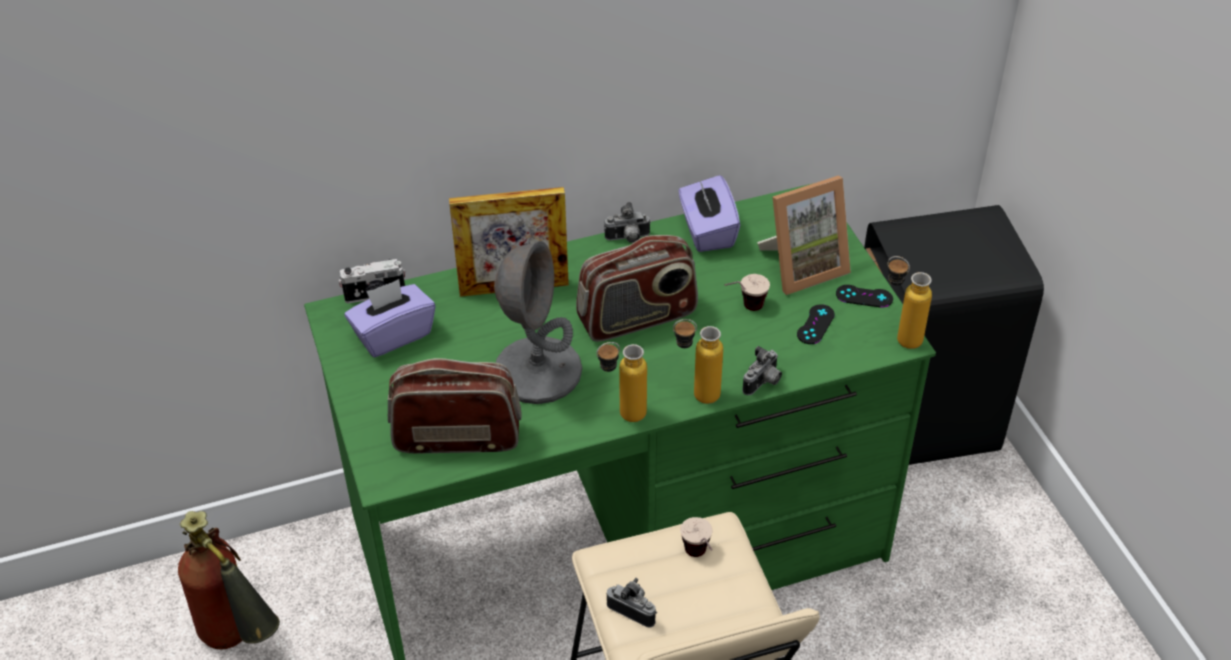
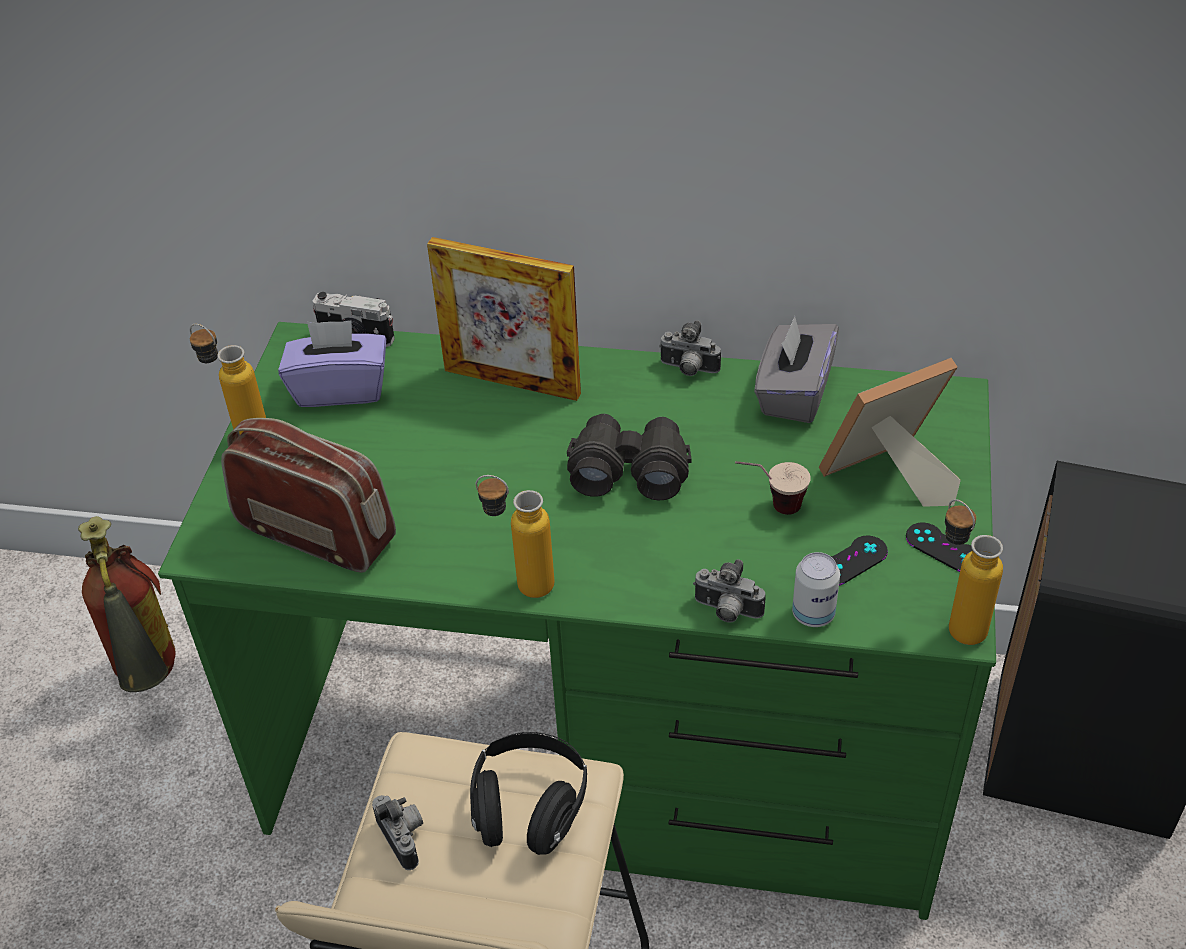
camera: 30 degrees right, 0 degrees up
grey table lamp [494,241,582,404] -> none
radio [576,235,698,342] -> black binoculars [567,414,692,500]
bottle [673,319,723,404] -> bottle moved to [190,324,266,435]
purple tissue box [679,175,740,252] -> grey tissue box [754,316,839,423]
cup [680,517,713,557] -> black headphones [470,732,587,855]
camera [742,346,782,395] -> camera turned 45 degrees clockwise [693,559,766,622]
picture frame [757,176,851,295] -> picture frame turned 150 degrees clockwise [819,358,961,507]
none -> can [792,552,840,627]

